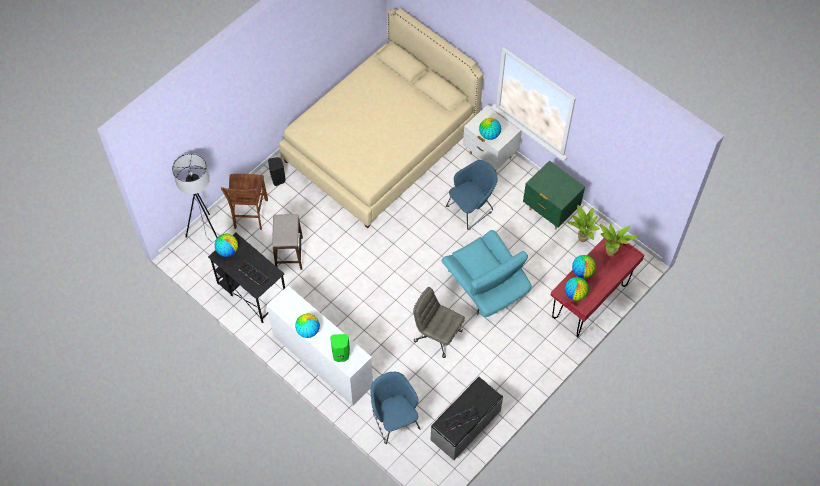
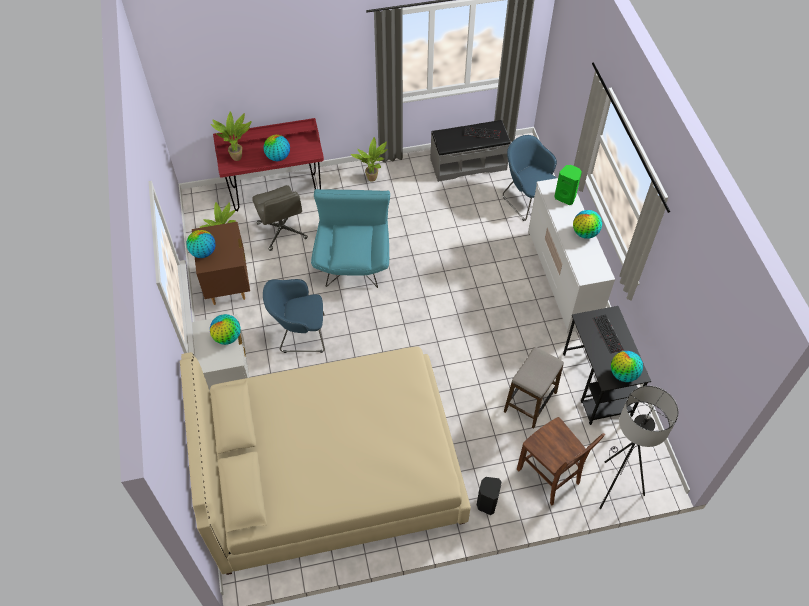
camera: 145 degrees left, 5 degrees down
brown chair [221,174,268,230] -> brown chair turned 105 degrees clockwise [517,417,605,506]
blue armchair [370,372,421,444] -> blue armchair turned 135 degrees clockwise [503,135,557,221]
grey office chair [413,287,465,358] -> grey office chair moved to [252,185,308,251]
green nightstand [523,160,585,230] -> brown nightstand [192,222,250,305]
globe [565,277,589,301] -> globe moved to [186,230,216,258]
none -> potted plant [351,137,388,182]

